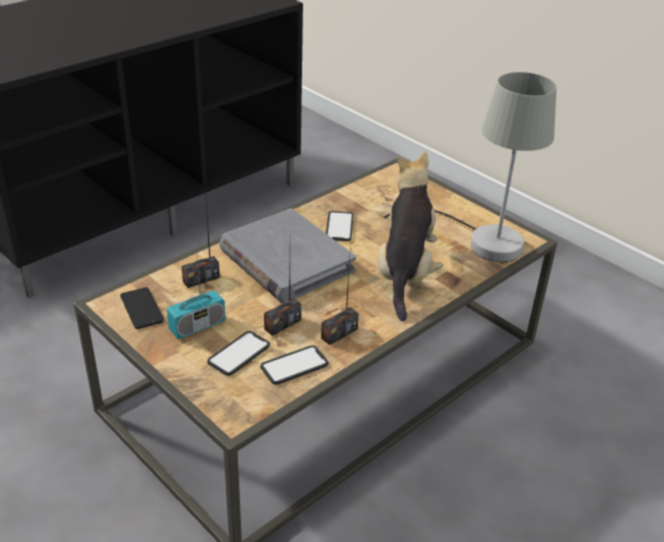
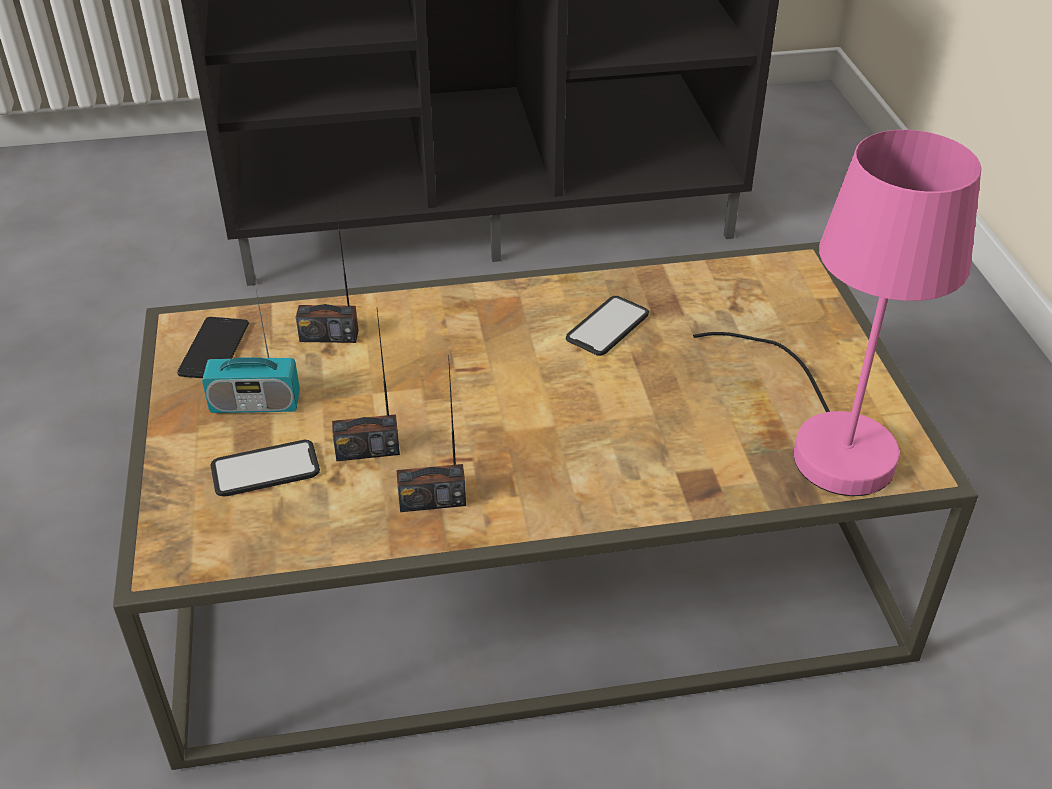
camera: 35 degrees right, 5 degrees up
grey book [219,208,356,303] -> none
phone [260,346,329,385] -> none
plush toy [378,152,443,321] -> none
grey table lamp [384,72,557,262] -> pink table lamp [693,130,981,496]

